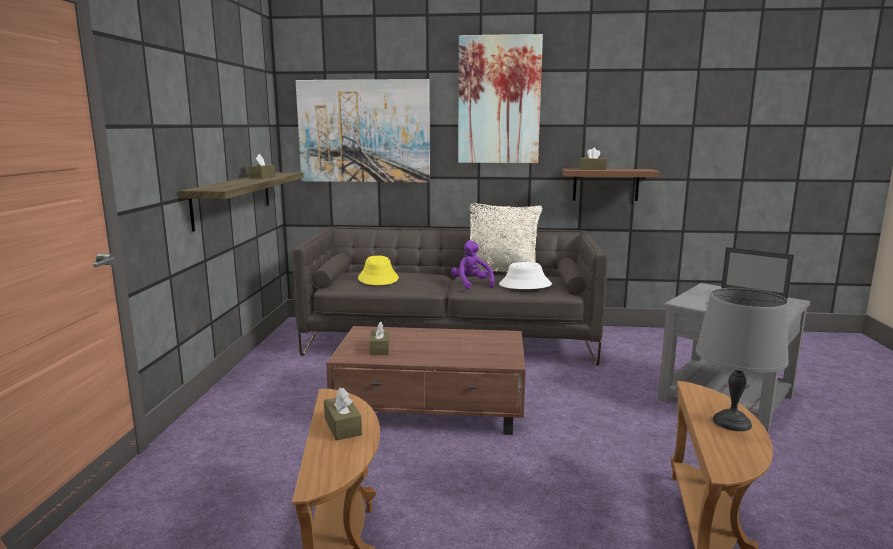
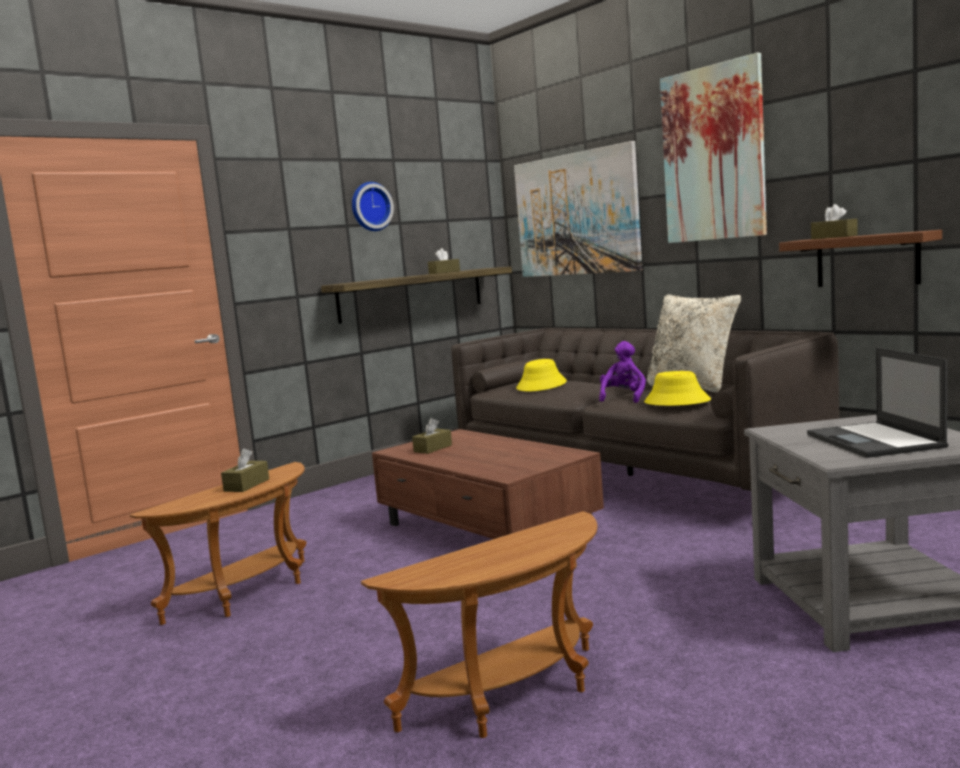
camera: 45 degrees right, 5 degrees down
white hat [499,262,552,289] -> yellow hat [644,371,711,406]
grey table lamp [696,288,789,431] -> none
none -> wall clock [352,182,394,231]

